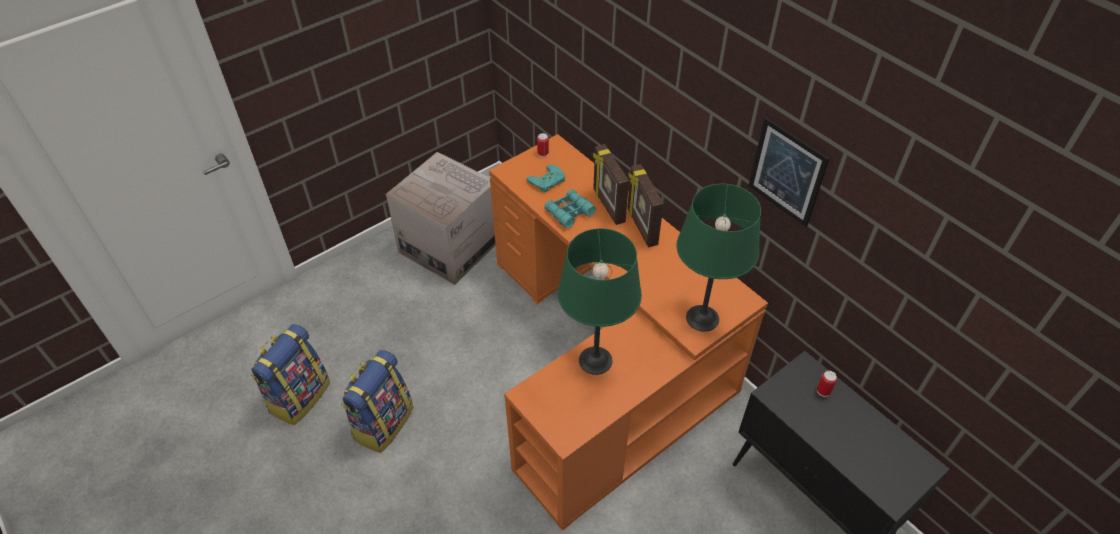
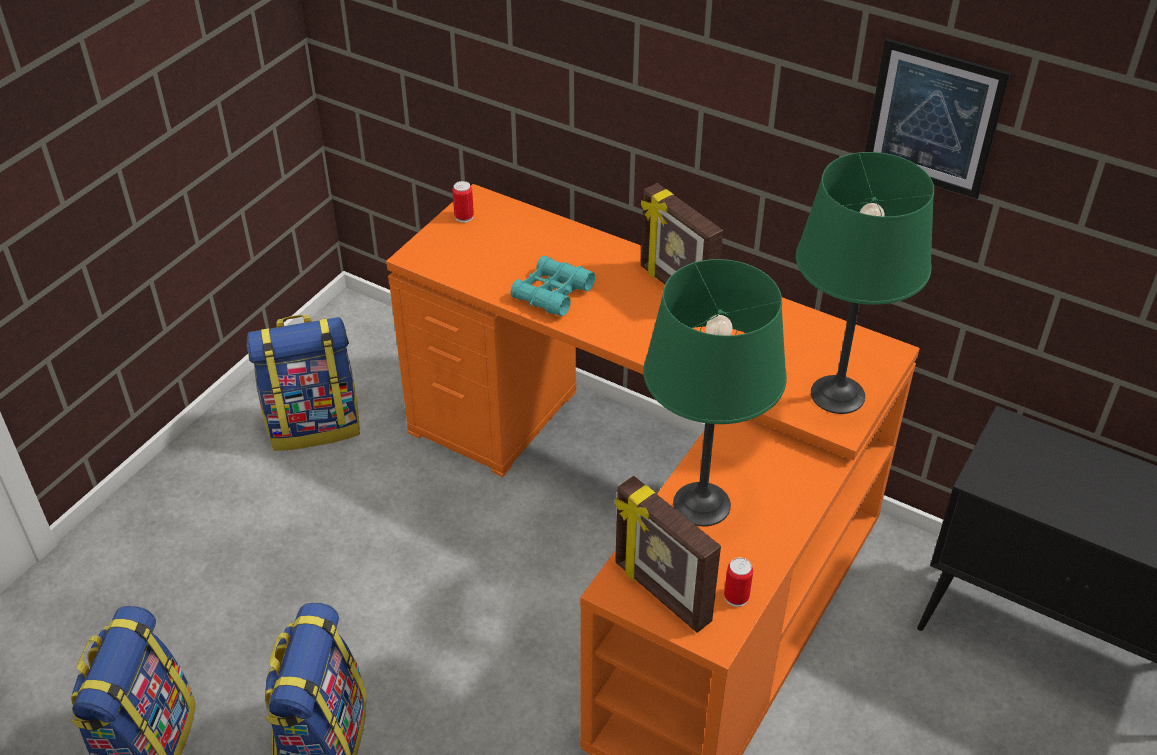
camera: 20 degrees left, 5 degrees down
cardboard box [386,152,496,285] -> backpack [247,315,360,451]
turquoise game controller [526,164,565,192] -> none
picture frame [593,144,629,225] -> picture frame moved to [615,476,721,633]
can [817,371,837,397] -> can moved to [724,557,753,607]

